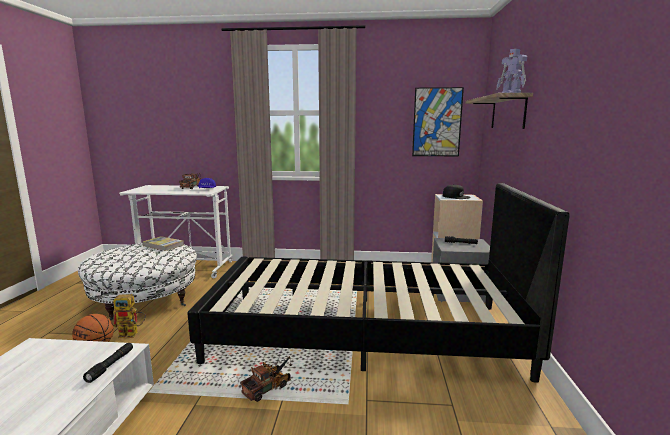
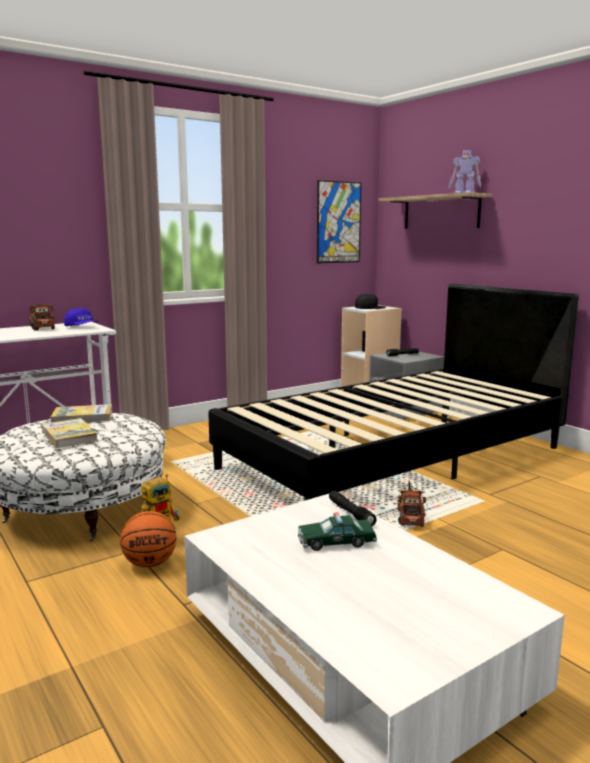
camera: 40 degrees left, 0 degrees up
none -> book [42,418,98,448]
none -> toy car [298,512,377,551]

